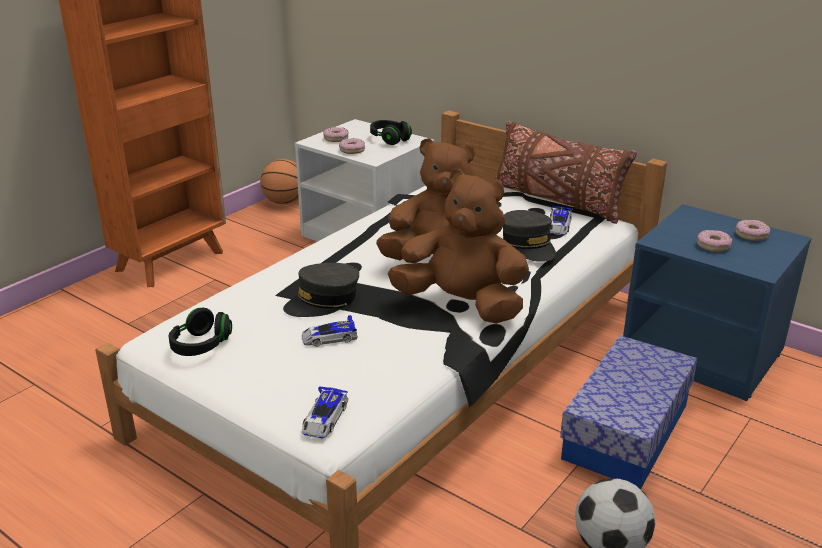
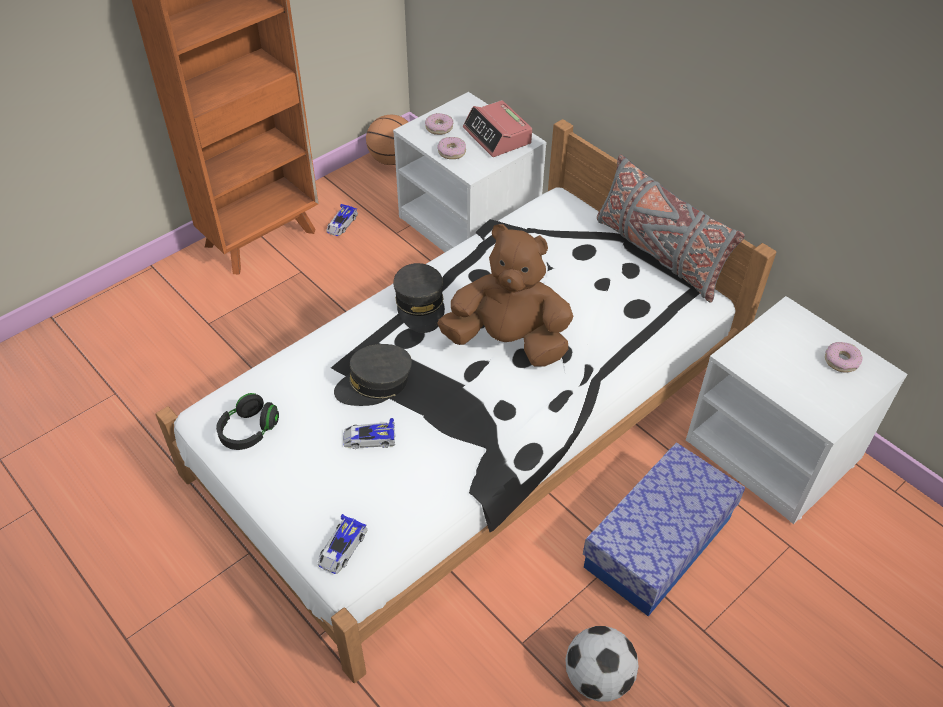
camera: 10 degrees right, 20 degrees up
black headphones [370,120,412,145] -> alarm clock [463,100,532,157]
brown plush toy [388,169,529,323] -> none
brown pillow [495,121,637,224] -> grey pillow [597,154,745,303]
grey cap [503,210,556,262] -> grey cap moved to [393,263,445,333]
toy car [550,206,573,235] -> toy car moved to [326,204,358,236]
blue nightstand [623,204,812,401] -> white nightstand [686,296,908,524]
donut [697,230,732,252] -> none

